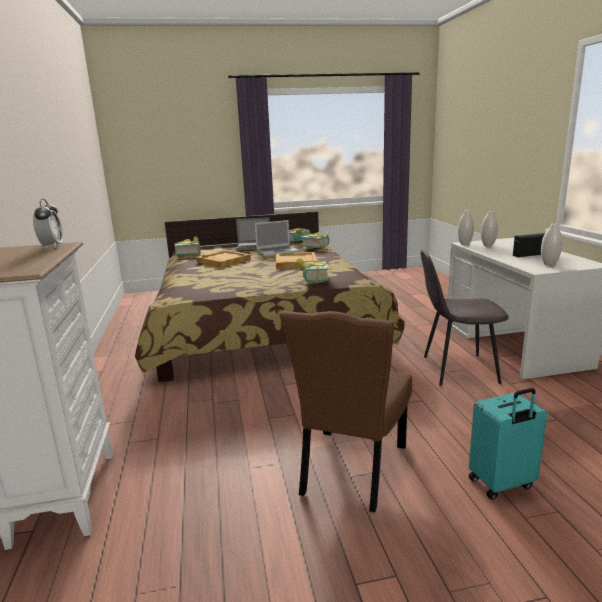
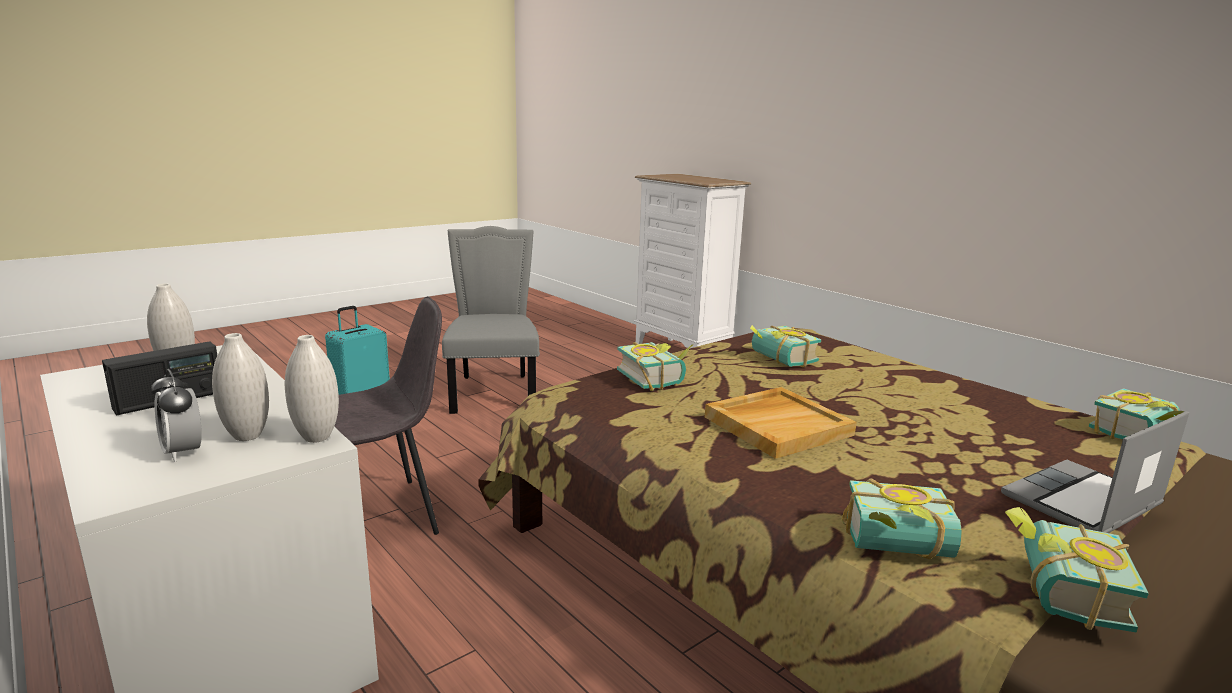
camera: 150 degrees right, 0 degrees up
alarm clock [33,199,63,248] -> alarm clock moved to [151,369,202,462]
beige tray [196,250,251,267] -> none
laptop [255,220,299,257] -> none
brown chair [280,311,412,512] -> grey chair [442,226,540,414]
none -> book [750,325,821,368]

